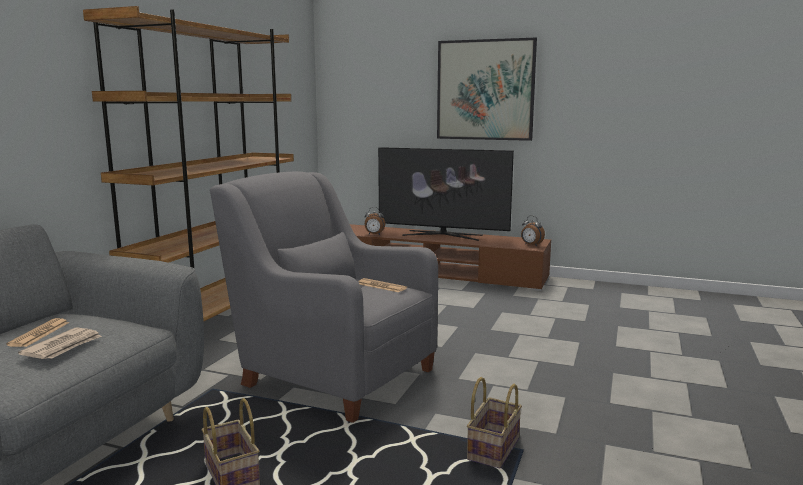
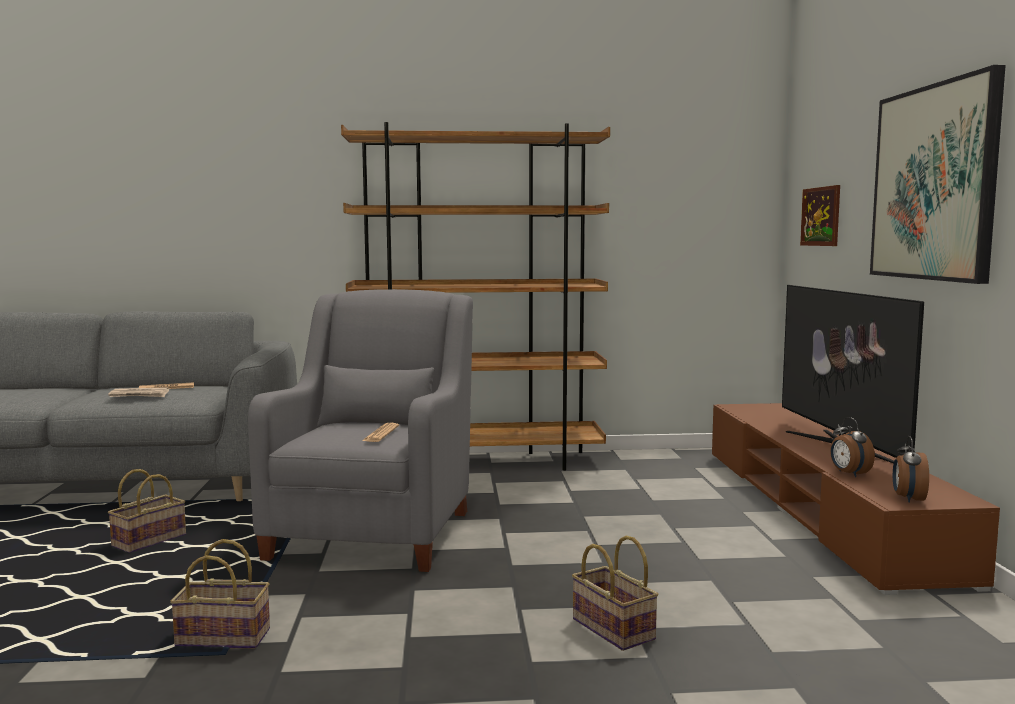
camera: 65 degrees right, 5 degrees down
alarm clock [364,207,385,235] -> alarm clock moved to [830,417,875,477]
none -> basket [572,536,658,651]
none -> picture [800,185,840,246]

